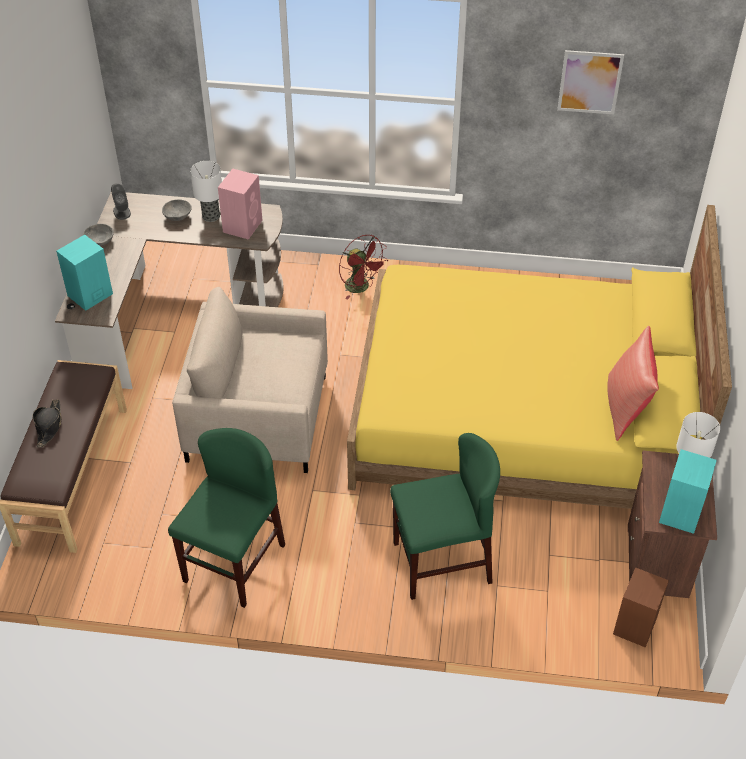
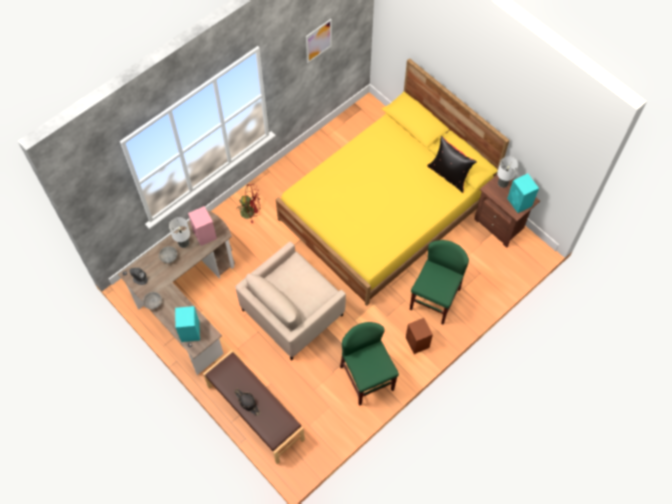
camera: 50 degrees left, 15 degrees up
red pillow [607,326,659,441] -> black pillow [427,136,477,193]
brown speaker [613,567,669,647] -> brown speaker moved to [406,318,433,354]

